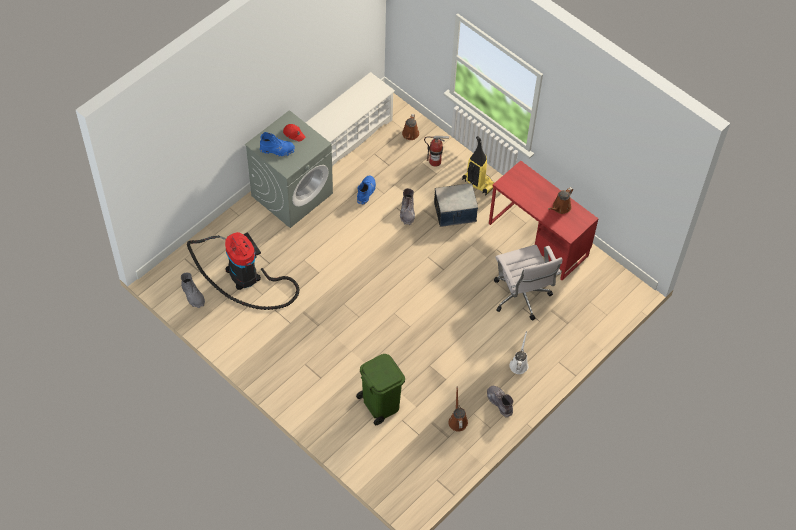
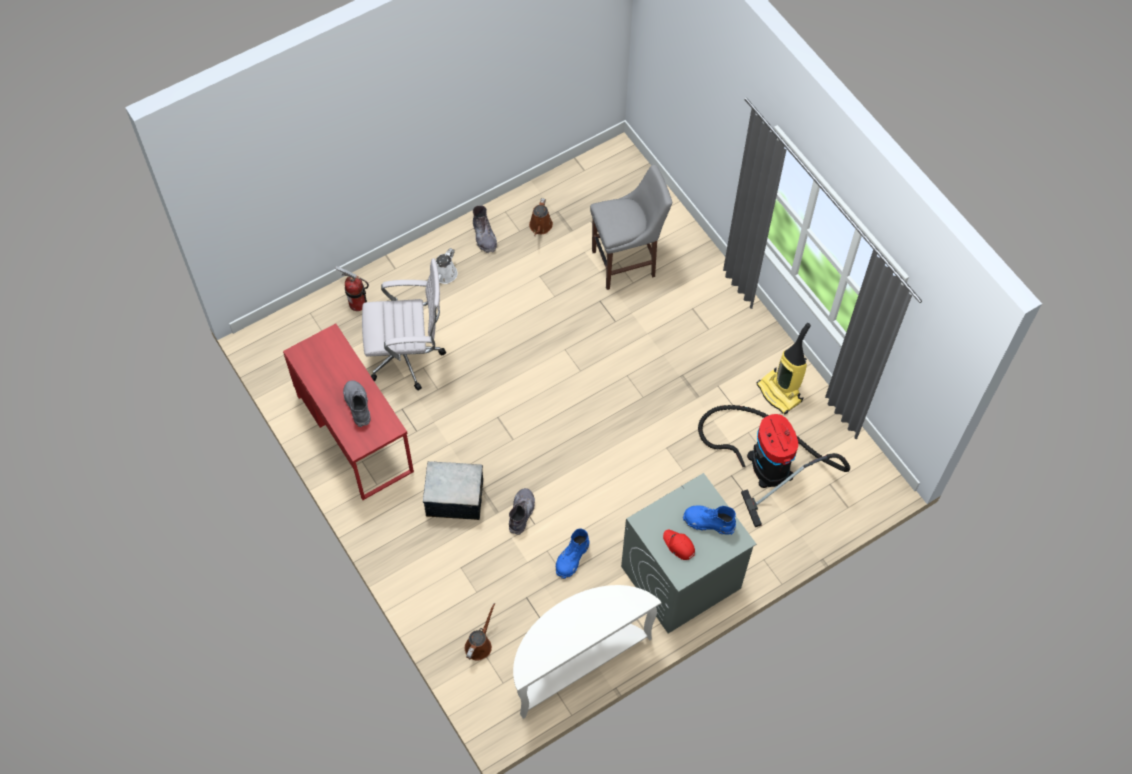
camera: 165 degrees left, 5 degrees up
grey boot [181,273,205,308] -> grey boot moved to [343,380,371,427]
white shoe rack [306,72,395,166] -> white console table [513,585,661,719]
green trash can [356,354,405,425] -> grey stool [590,165,672,290]
fire extinguisher [424,136,449,167] -> fire extinguisher moved to [335,266,369,311]
vacuum cleaner [462,136,494,196] -> vacuum cleaner moved to [757,323,811,414]
white office chair [494,245,563,321] -> white office chair turned 90 degrees clockwise [362,258,446,391]
brown watering can [548,187,573,214] -> none

